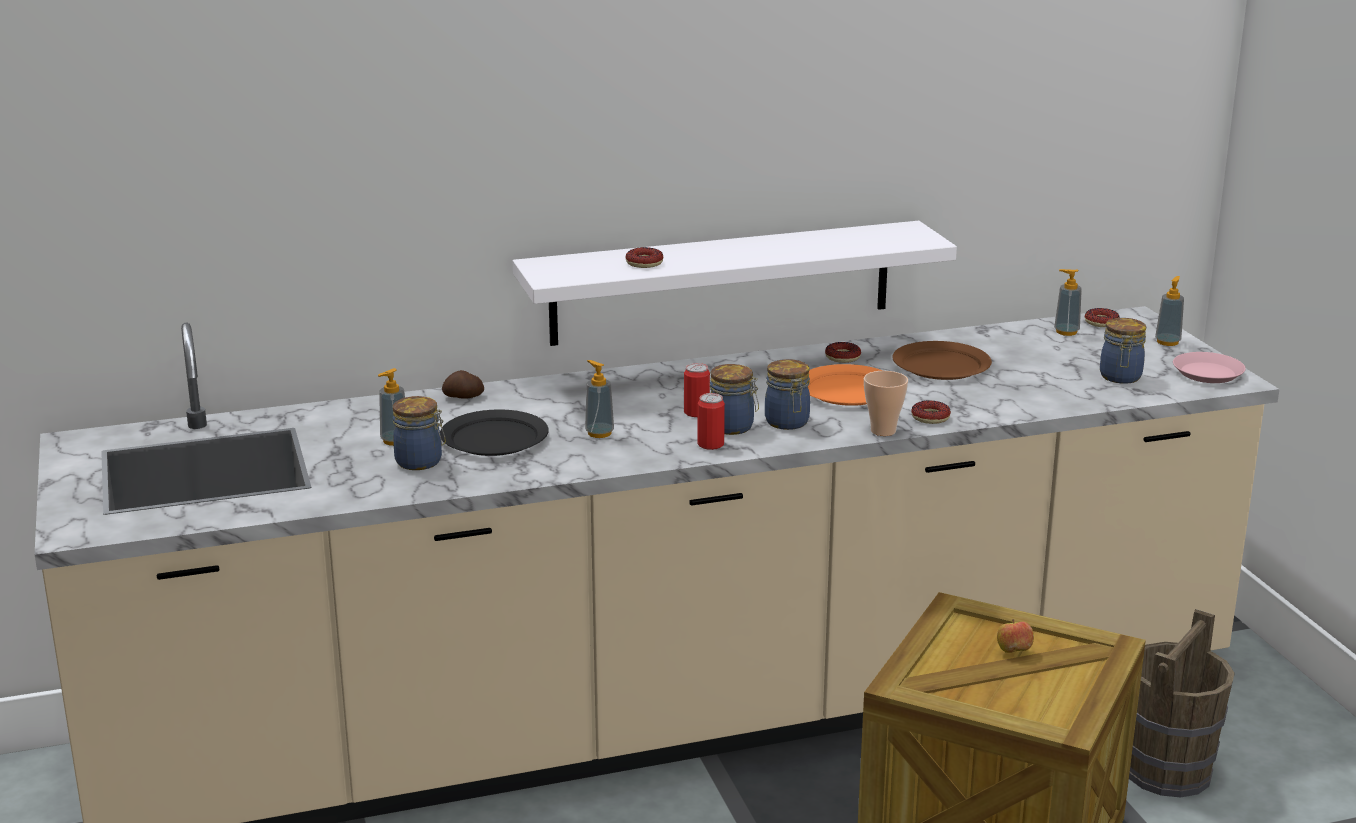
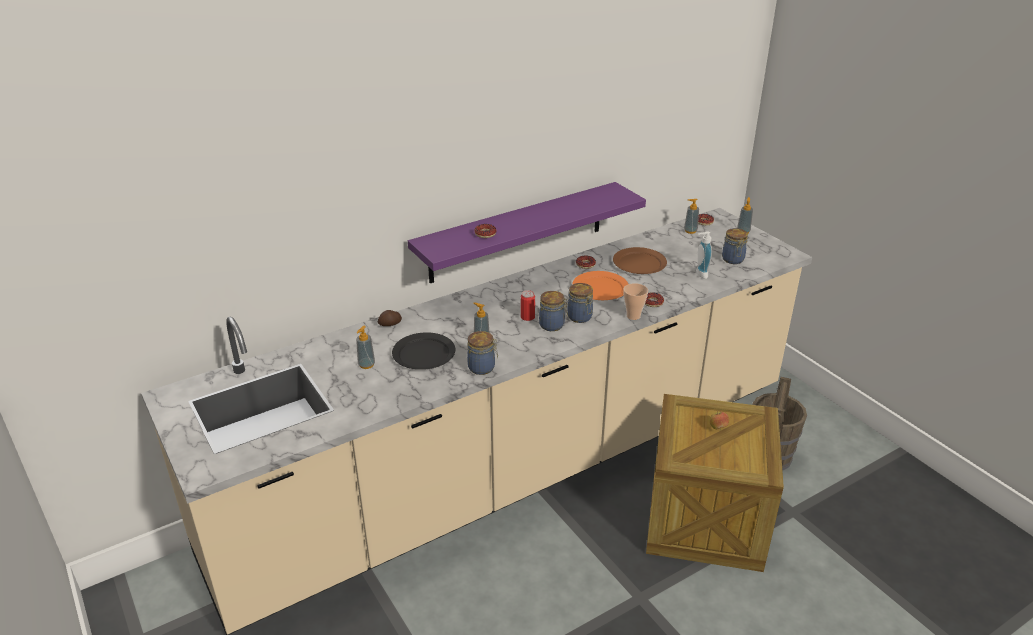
camera: 15 degrees left, 10 degrees up
jar [393,396,446,470] -> jar moved to [467,331,498,375]
white shelf [512,221,957,346] -> purple shelf [408,182,646,283]
can [697,393,725,450] -> none
pink plate [1173,352,1246,383] -> none
none -> soap dispenser [696,231,712,279]

